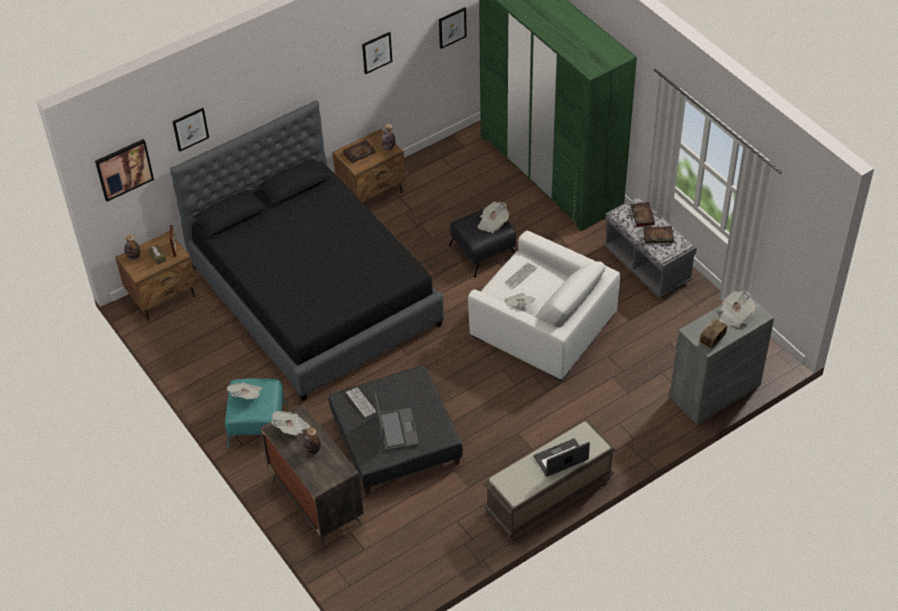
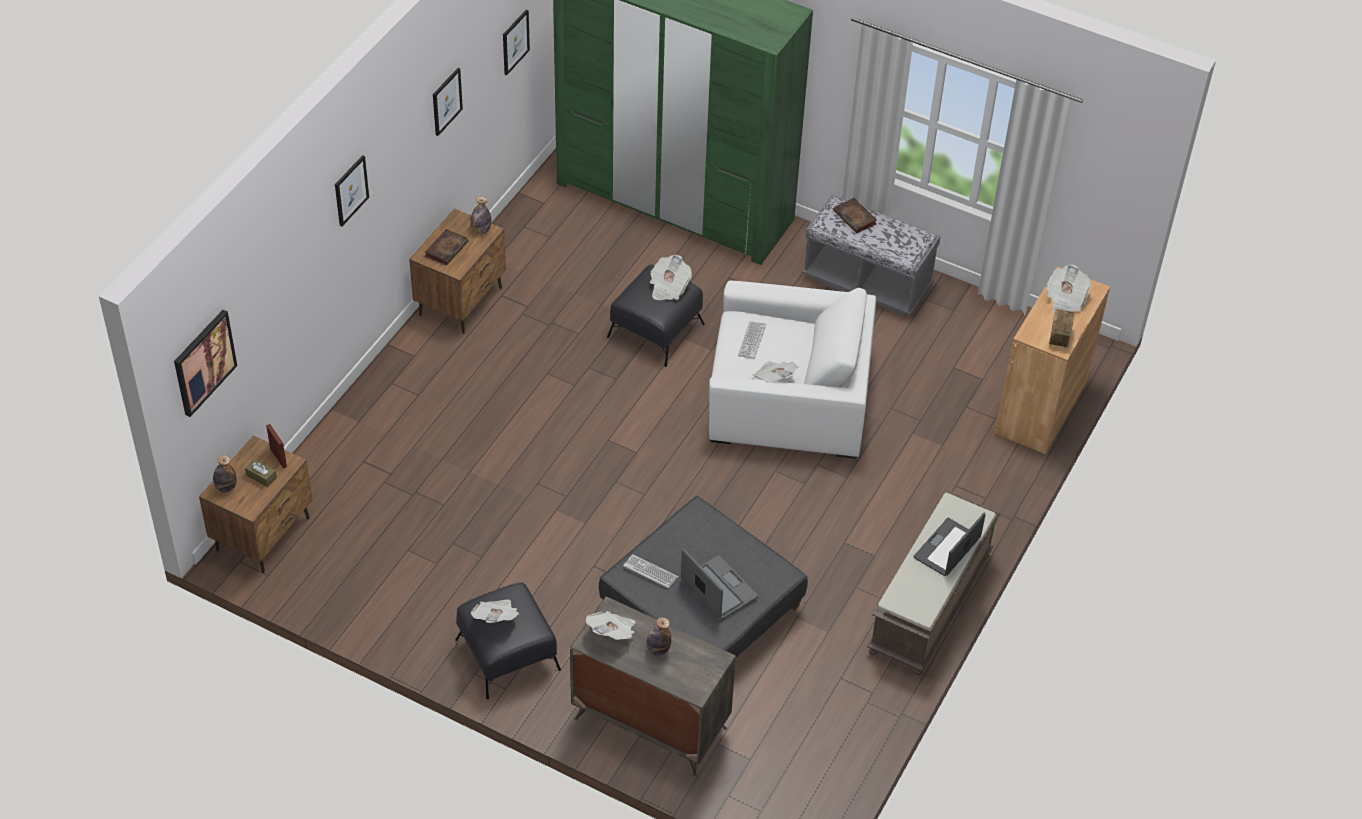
camera: 30 degrees left, 0 degrees up
black bed [170,101,444,401] -> none
picture [172,108,209,152] -> picture moved to [335,155,369,227]
turquoise ottoman [225,378,287,448] -> black ottoman [455,582,561,699]
book [643,226,674,243] -> none
grey cabinet [670,296,774,425] -> brown cabinet [994,267,1110,454]

